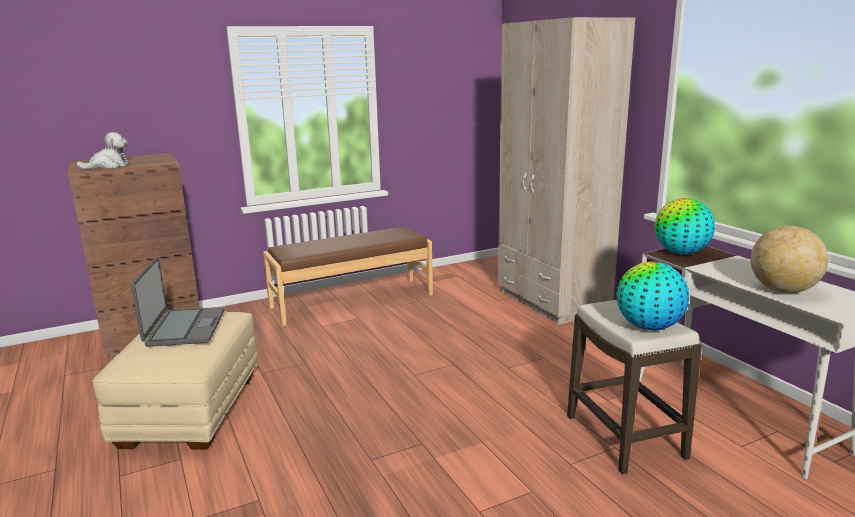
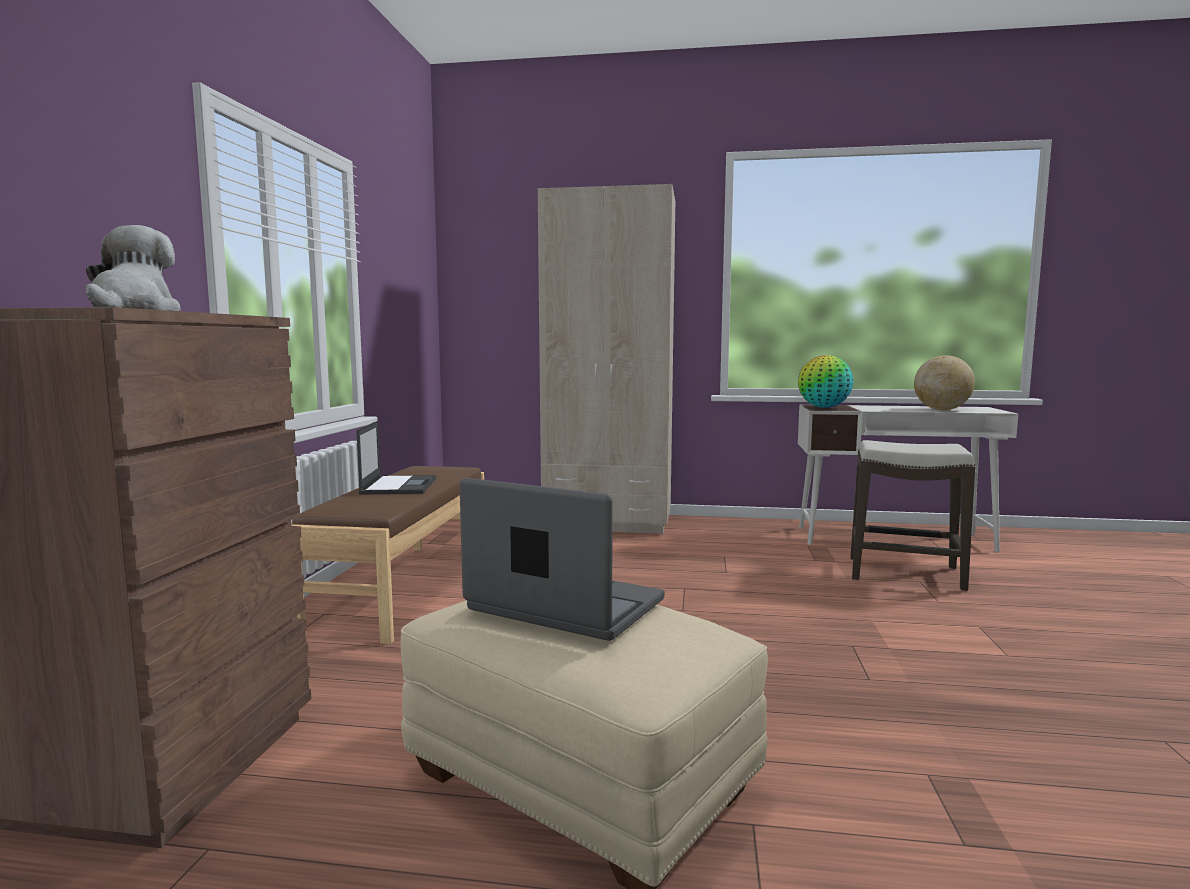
camera: 55 degrees left, 10 degrees down
globe [616,262,689,330] -> none
none -> laptop [356,421,436,495]

